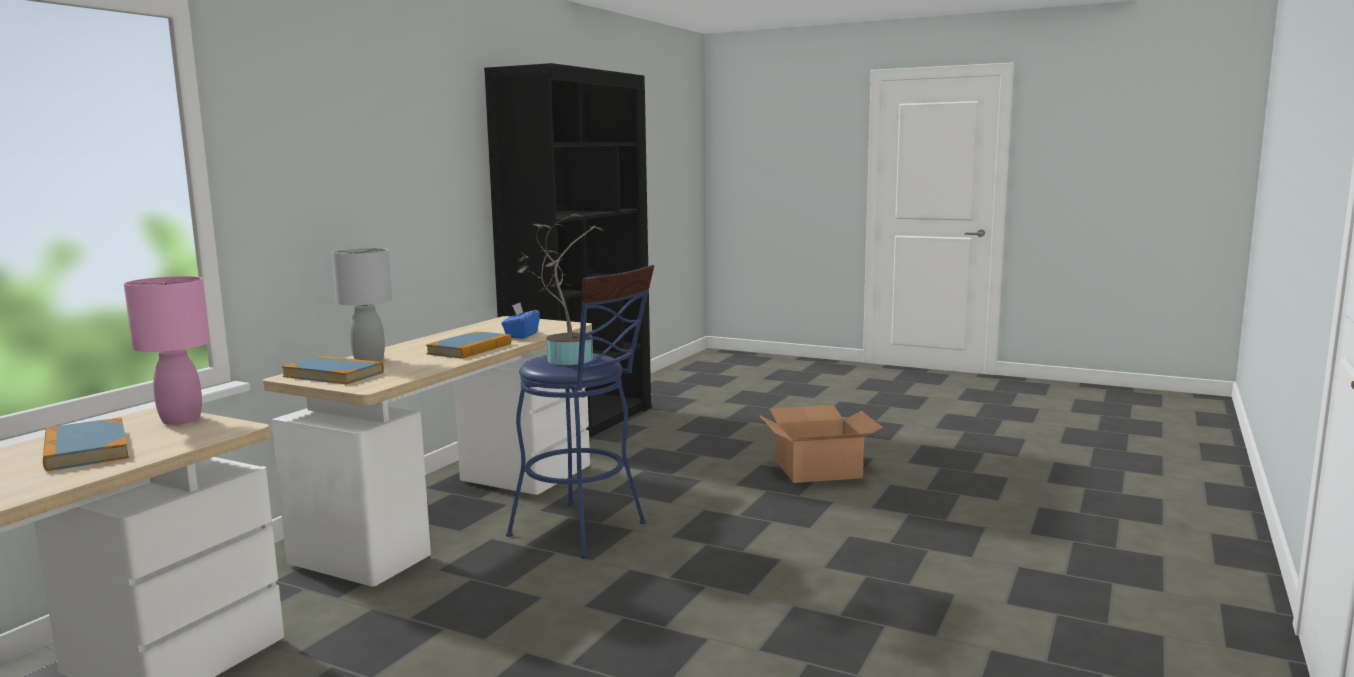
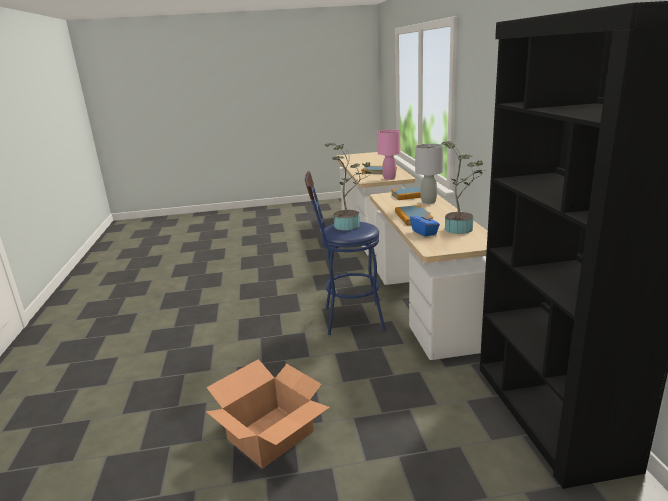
camera: 145 degrees right, 10 degrees up
none -> potted plant [441,141,483,234]

